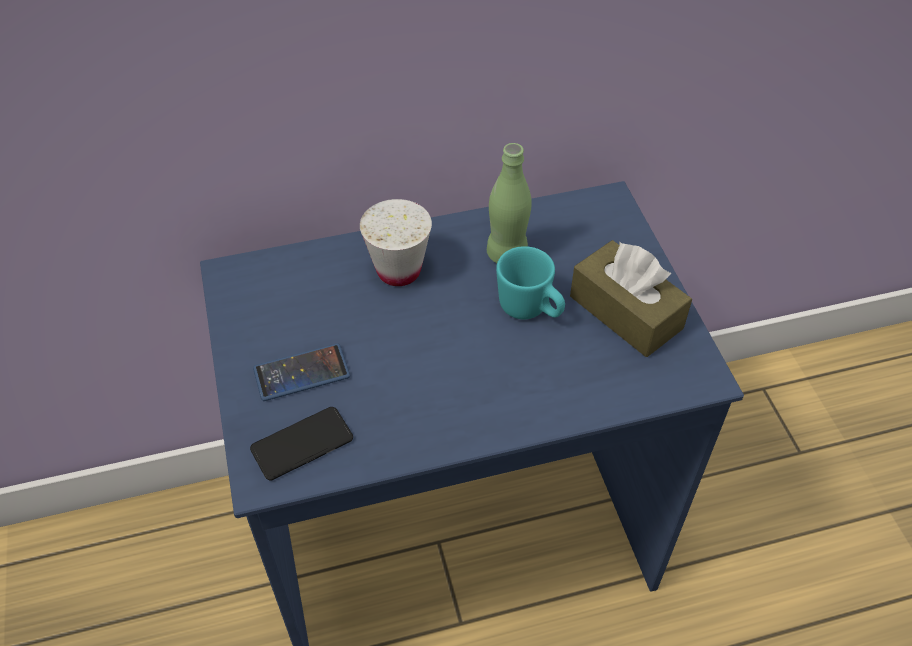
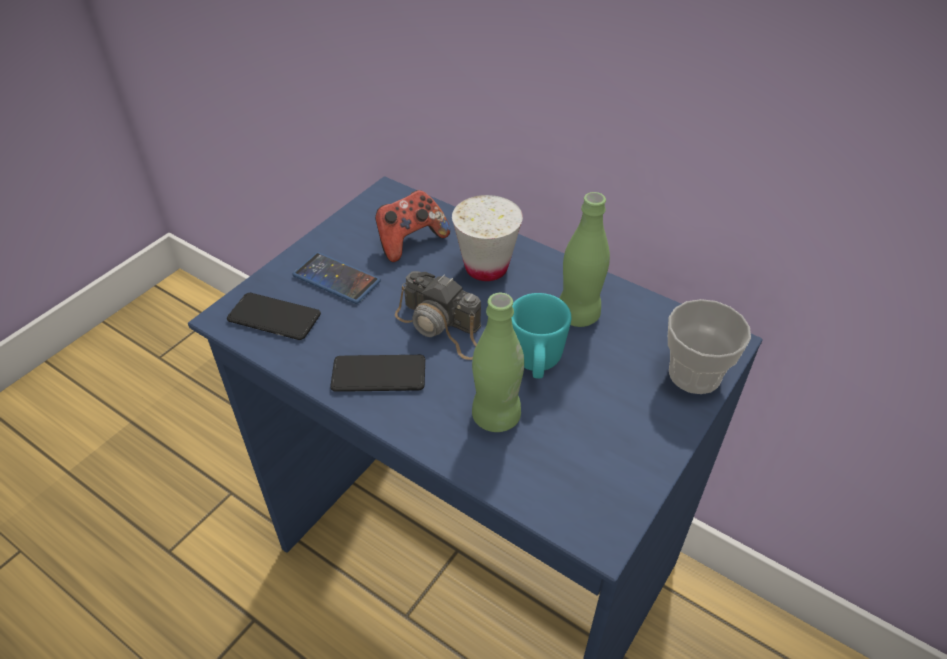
camera: 50 degrees right, 5 degrees down
brown tissue box [570,240,692,357] -> none
none -> phone [330,355,425,392]
none -> game controller [375,190,450,262]
none -> camera [395,271,481,360]
none -> green bottle [472,293,524,432]
none -> cup [668,299,751,394]

